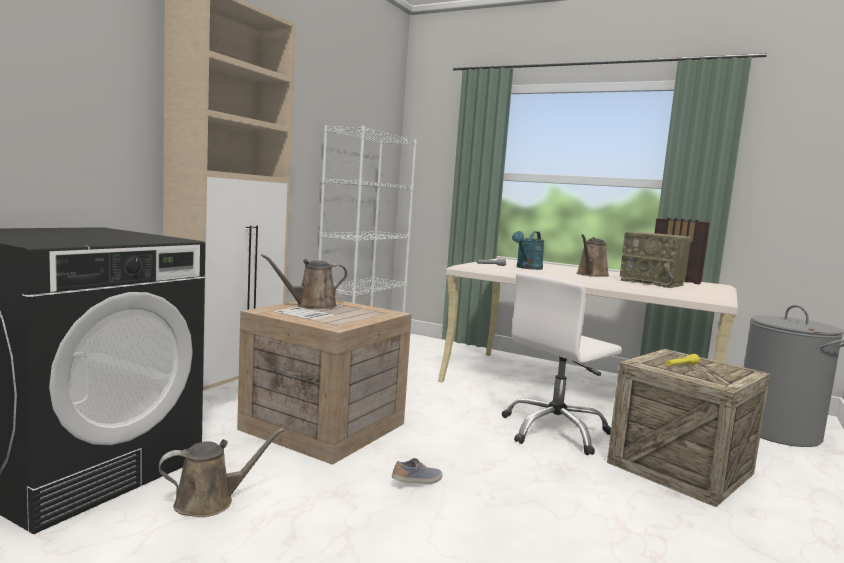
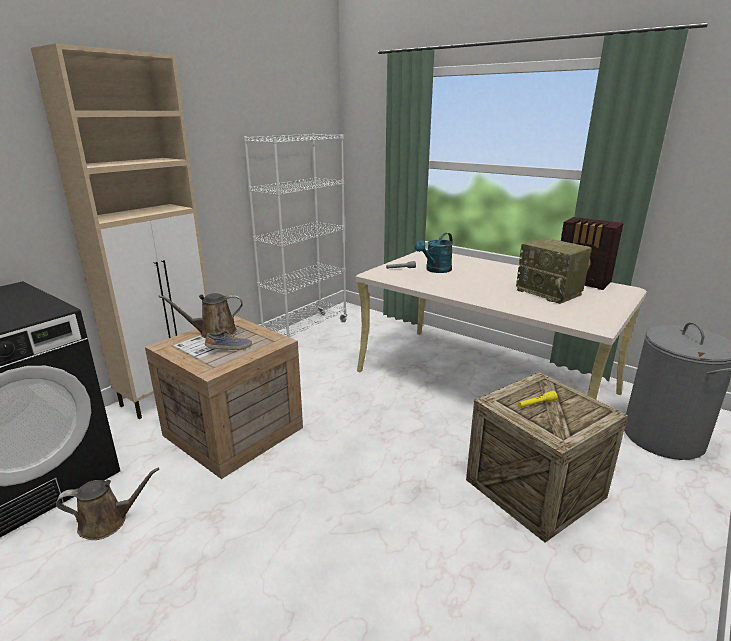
camera: 10 degrees right, 15 degrees up
shoe [392,458,442,484] -> shoe moved to [205,331,252,350]
white office chair [502,272,622,455] -> none
brown watering can [577,234,609,277] -> none

